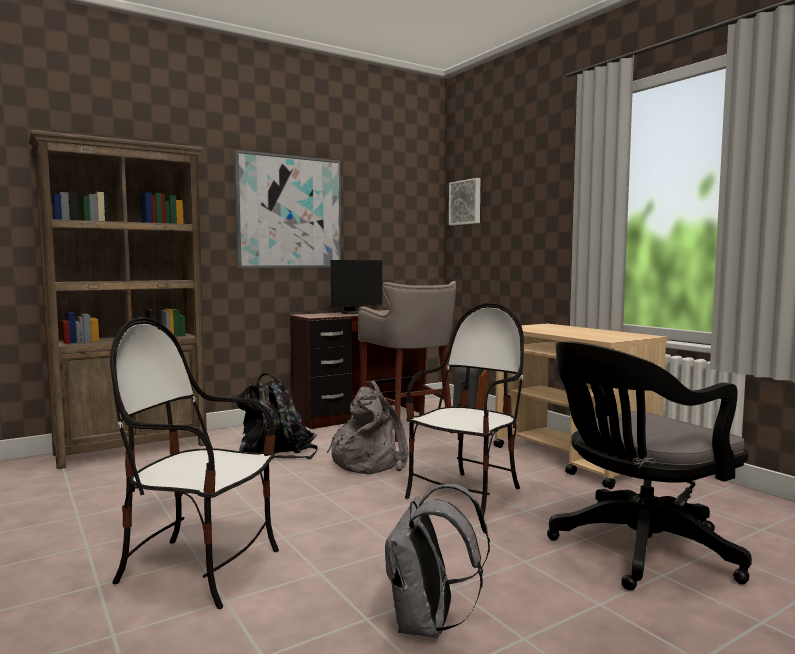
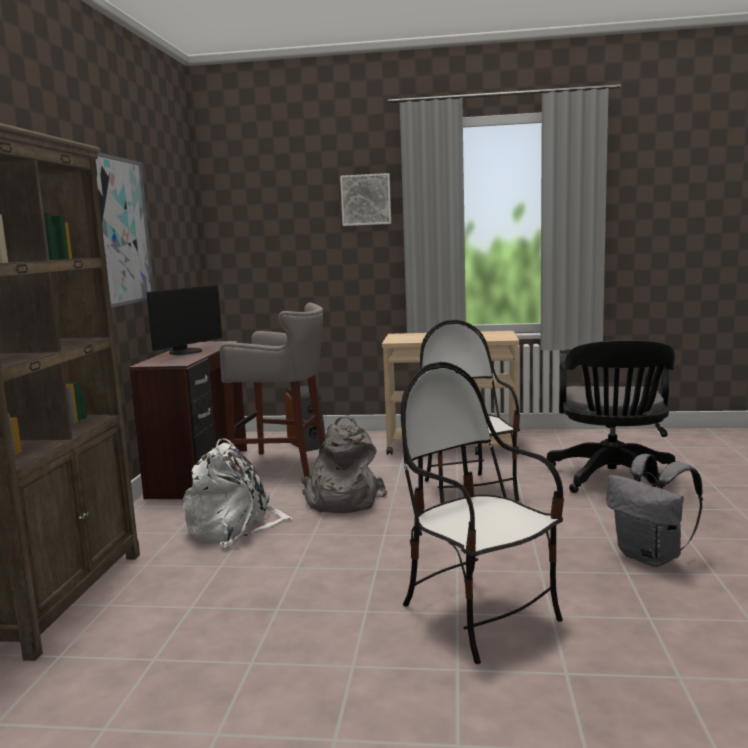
camera: 50 degrees left, 5 degrees up
chair [110,317,279,609] -> chair turned 90 degrees clockwise [401,362,564,664]
black backpack [237,373,318,459] -> white backpack [183,438,292,548]
monitor [331,260,382,314] -> monitor turned 45 degrees clockwise [146,285,222,355]
picture [449,178,480,225] -> picture moved to [340,173,391,226]

